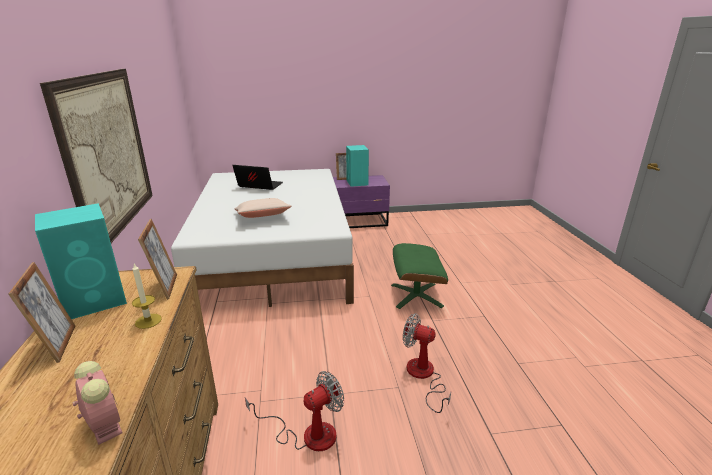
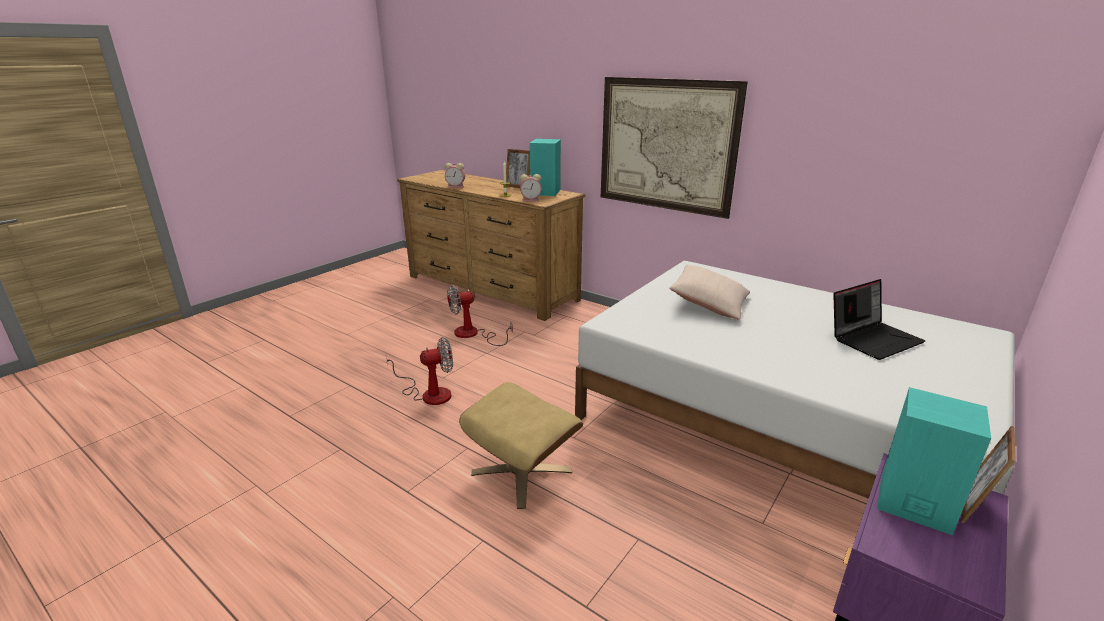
camera: 135 degrees right, 0 degrees up
picture frame [138,219,177,300] -> alarm clock [520,174,542,202]
fan [245,371,344,451] -> fan turned 60 degrees clockwise [447,285,513,346]
green ottoman [391,243,448,309] -> beige ottoman [459,382,583,509]

